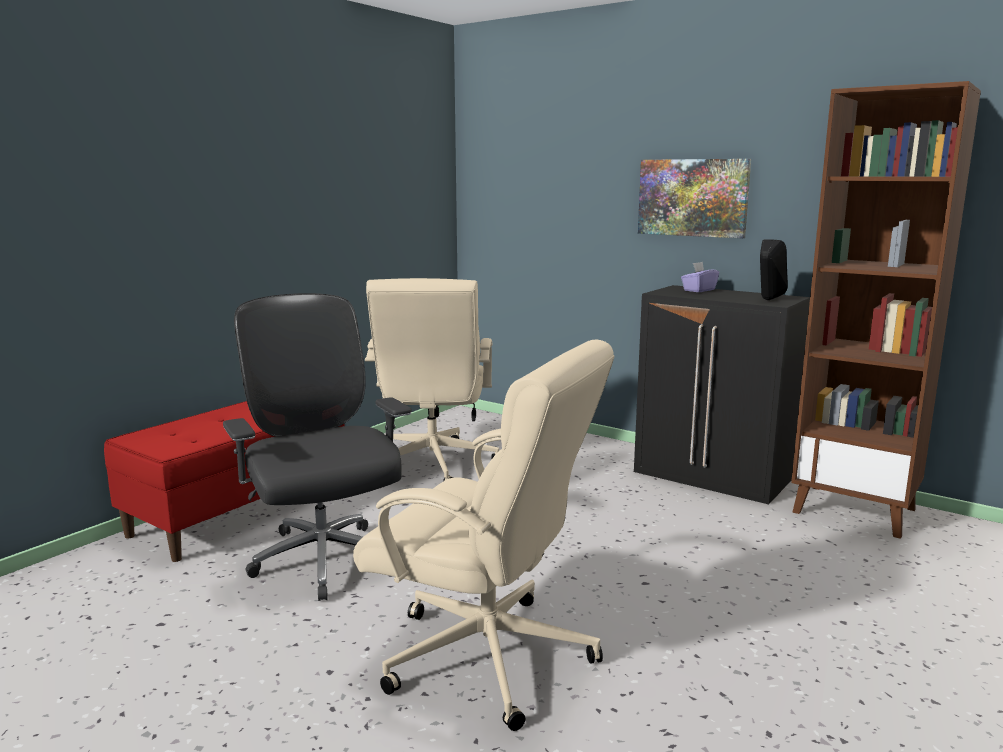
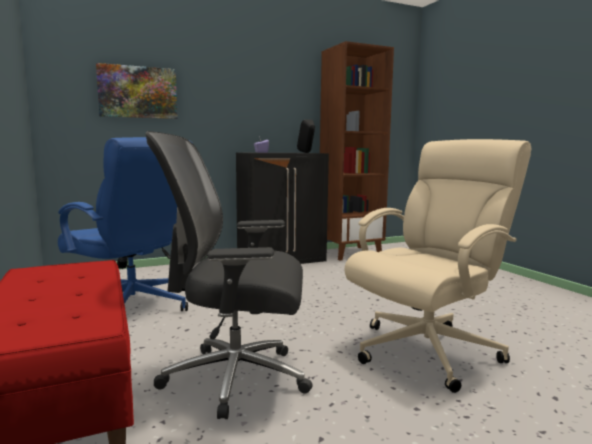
camera: 60 degrees left, 5 degrees down
beige office chair [365,278,499,481] -> blue office chair [58,137,191,311]
picture [638,159,751,239] -> picture moved to [96,63,178,119]

